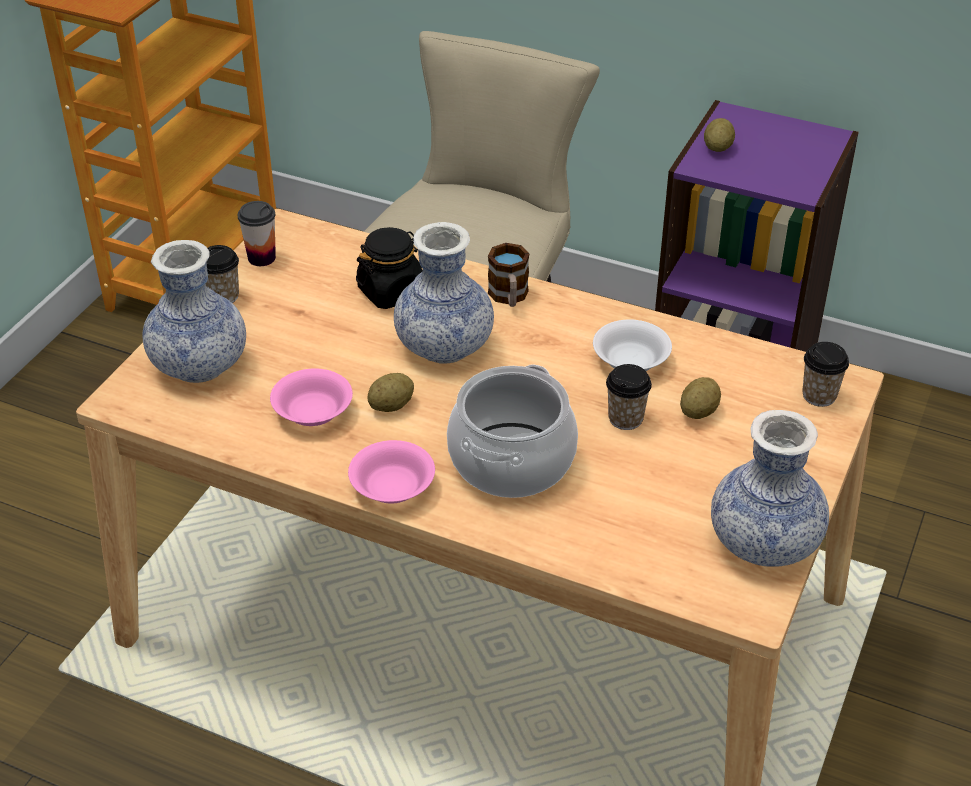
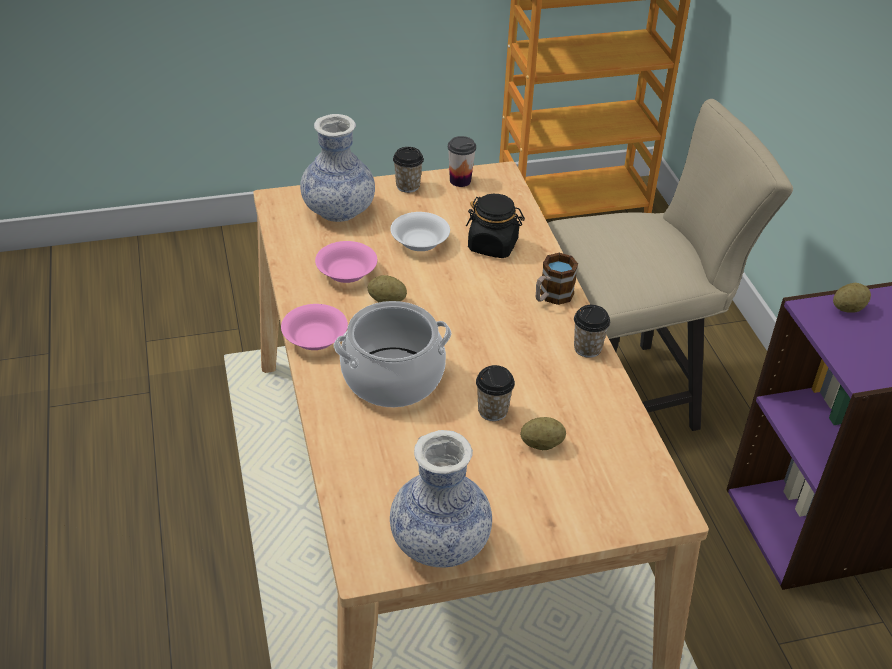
camera: 50 degrees right, 0 degrees up
vase [394,222,494,364] -> none
white bowl [593,320,672,371] -> white bowl moved to [390,212,450,251]
cup [802,342,849,407] -> cup moved to [574,305,610,358]

